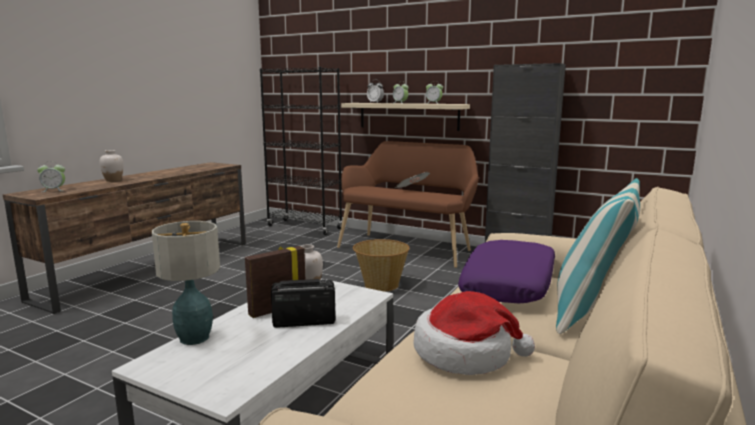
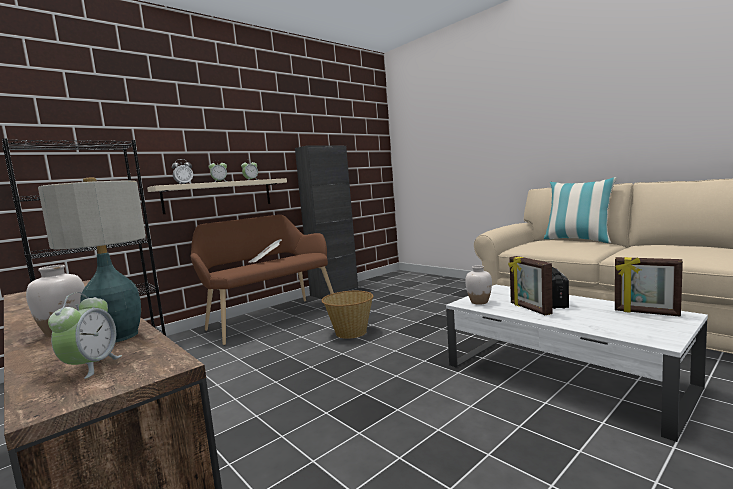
camera: 70 degrees left, 5 degrees down
table lamp [152,221,220,345] -> table lamp moved to [38,178,146,343]
hat [413,291,535,375] -> none
purple pillow [458,240,555,303] -> none
none -> picture frame [615,257,683,317]

